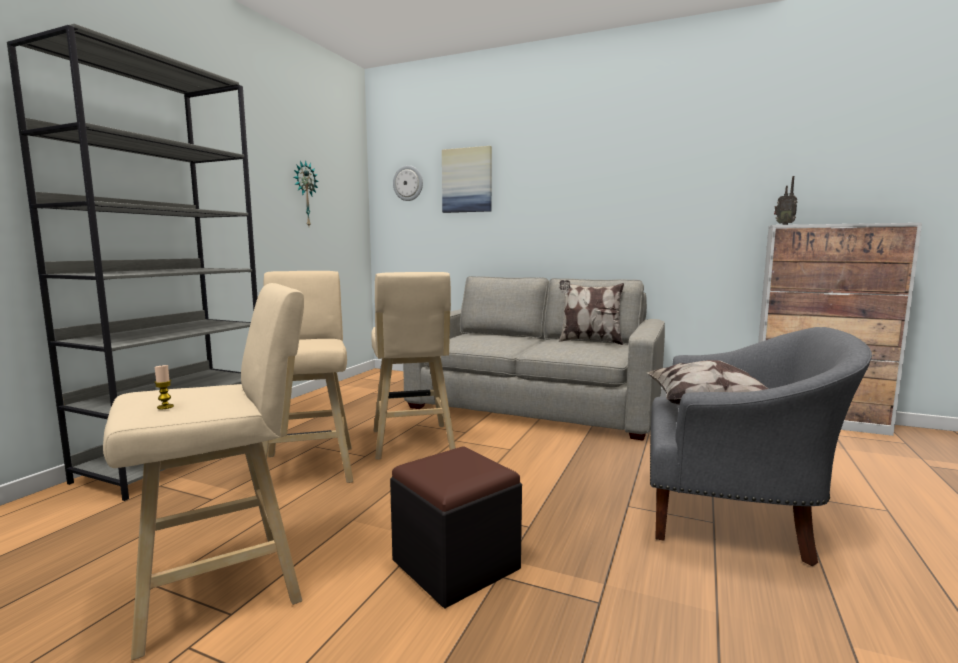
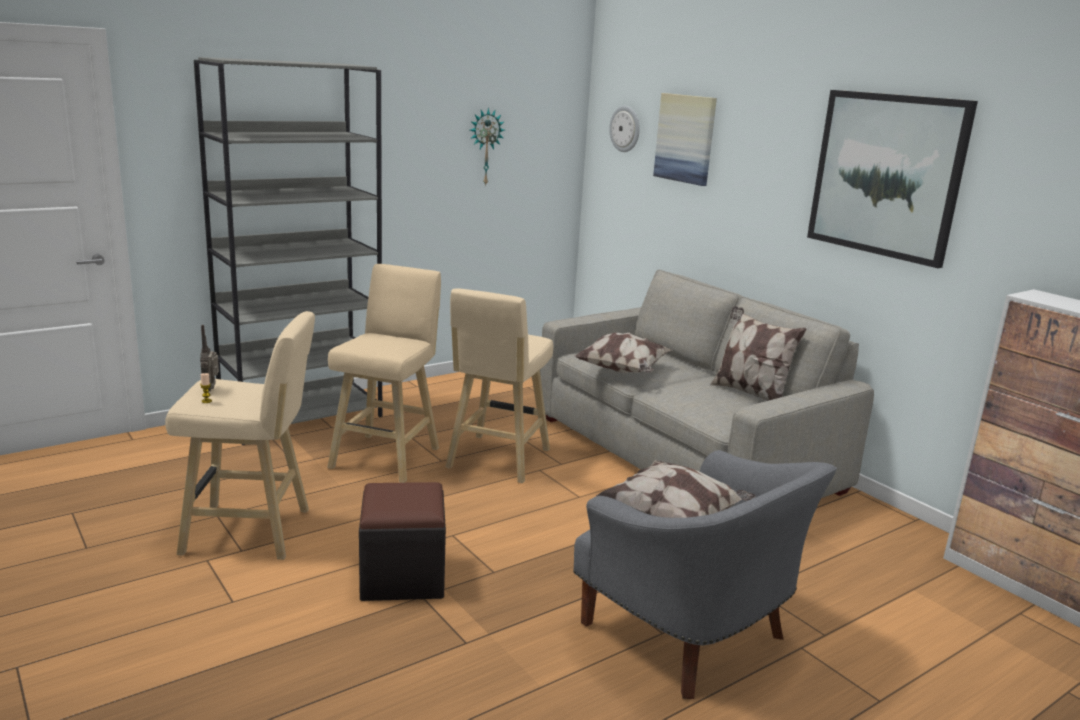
camera: 30 degrees right, 10 degrees up
radio [774,176,798,225] -> radio moved to [200,325,219,391]
none -> pillow [575,333,672,373]
none -> picture [807,90,978,268]

